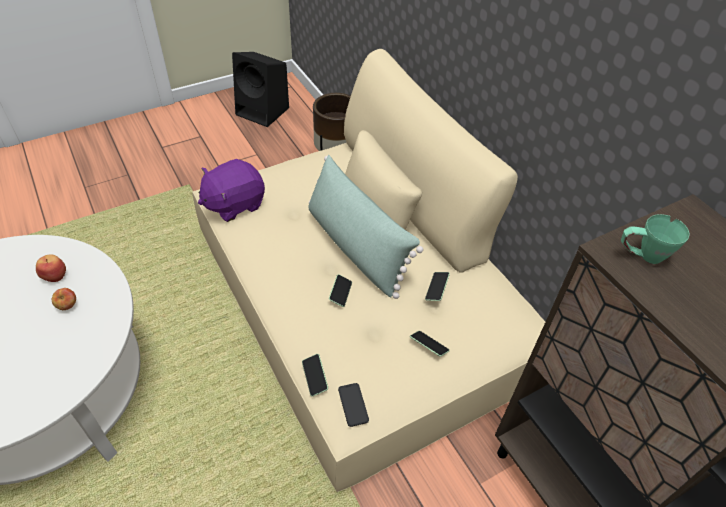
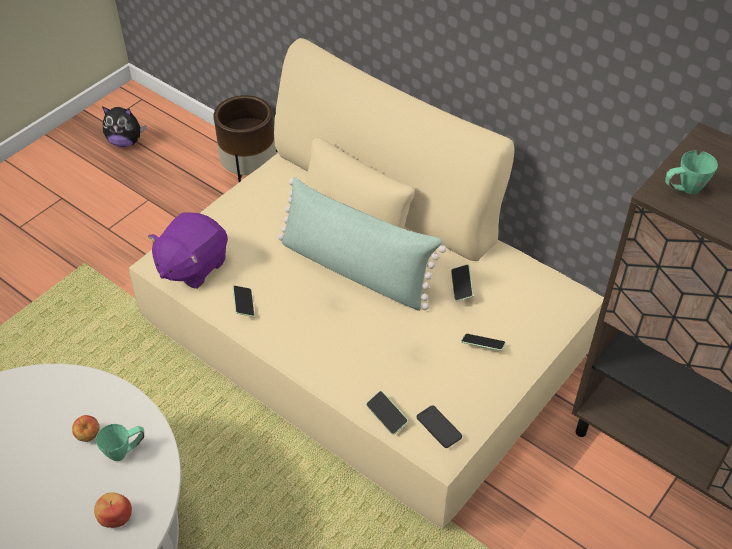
camera: 20 degrees left, 0 degrees up
apple [36,254,66,282] -> apple moved to [94,492,132,528]
black speaker [232,52,289,127] -> plush toy [102,106,146,147]
phone [329,274,352,307] -> phone moved to [233,285,254,317]
none -> green mug [96,424,144,461]

